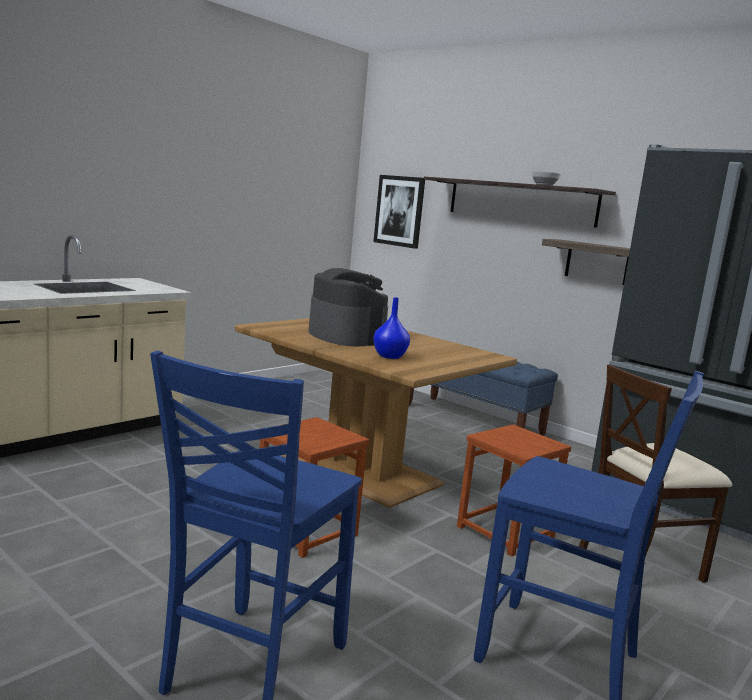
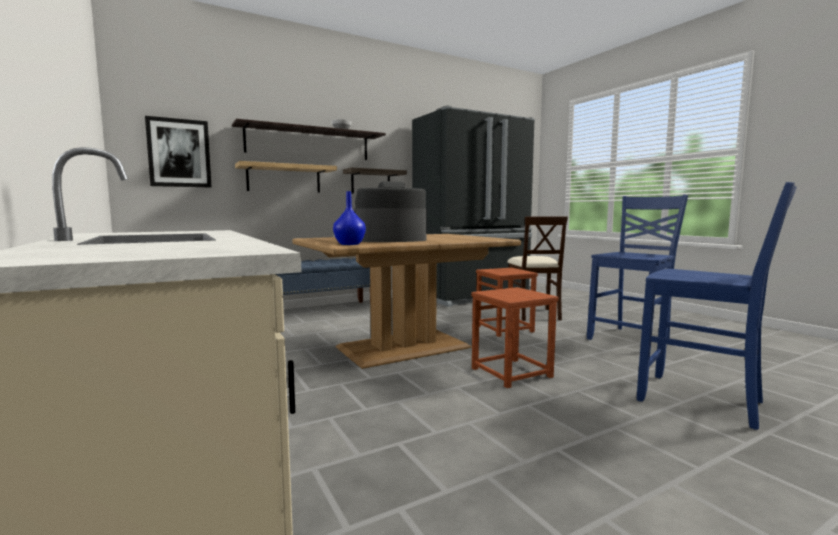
camera: 70 degrees left, 5 degrees down
blue vase [373,297,410,359] -> blue vase moved to [333,191,366,245]
none -> shelf [235,161,337,193]

